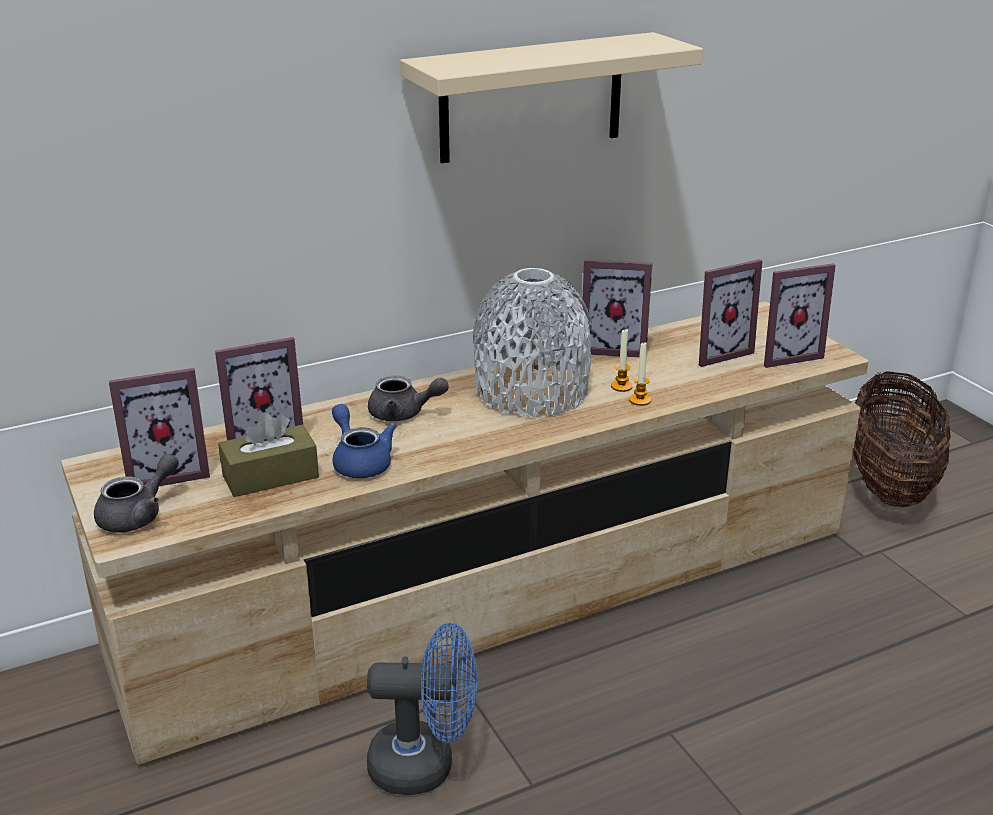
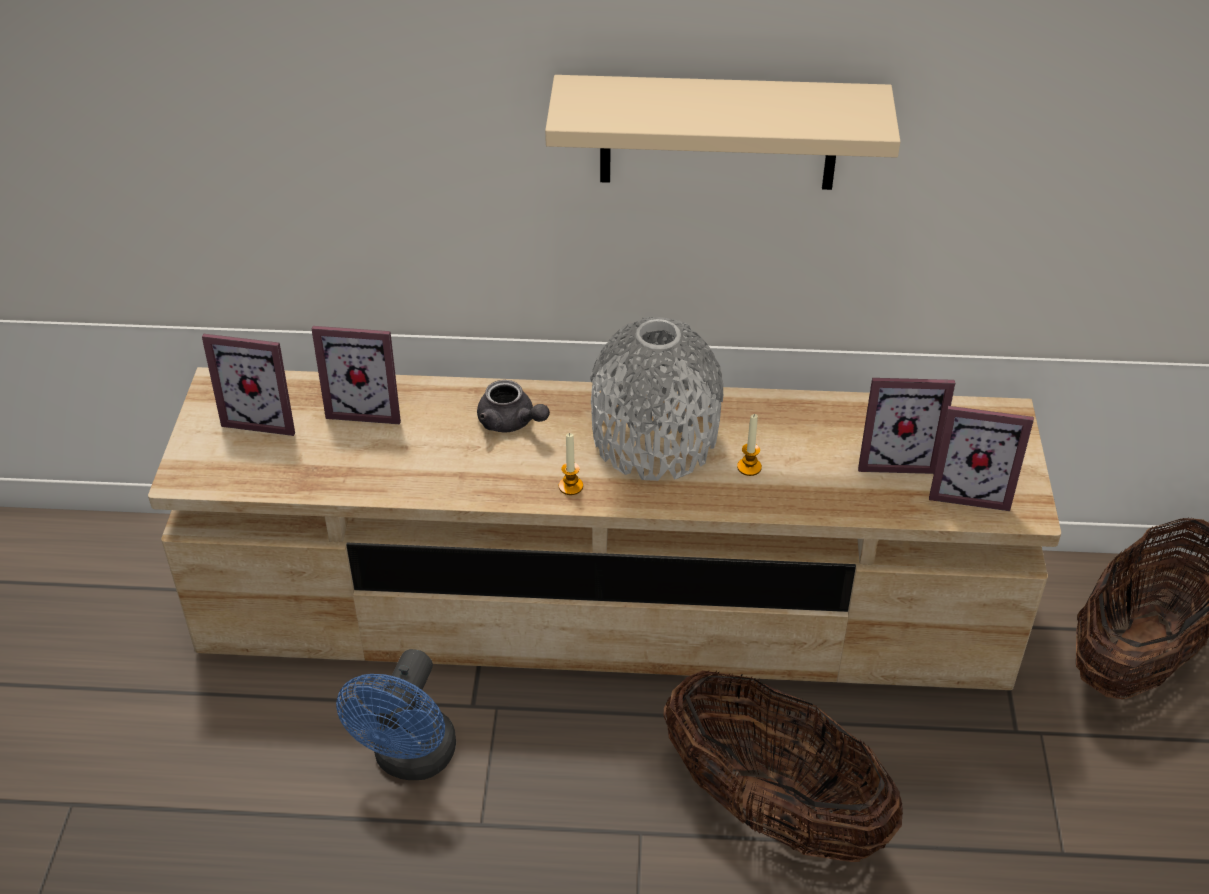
camera: 30 degrees right, 15 degrees up
grey teapot [94,454,179,532] -> none
brown tissue box [218,412,319,497] -> none
blue teapot [332,404,396,478] -> none
blue fan [367,623,477,795] -> blue fan turned 75 degrees clockwise [336,649,456,780]
picture frame [583,260,652,357] -> none
candle [629,342,651,406] -> candle moved to [559,433,583,495]
none -> basket [663,670,903,862]

